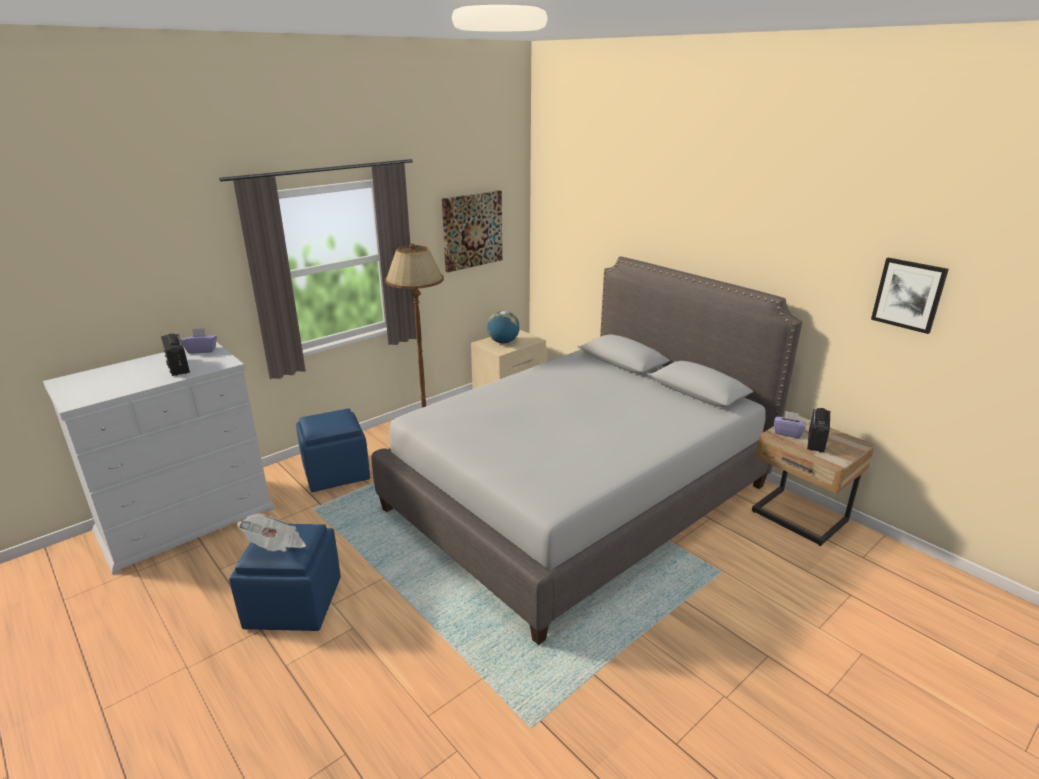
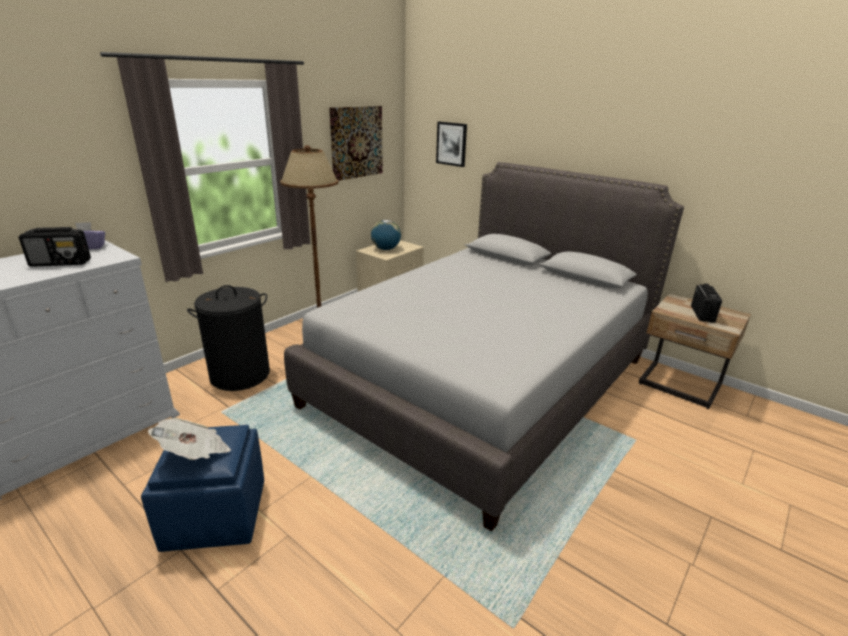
camera: 10 degrees left, 0 degrees up
radio [161,333,190,376] -> radio turned 60 degrees counterclockwise [19,227,91,267]
blue ottoman [296,409,370,492] -> black laundry basket [187,285,270,391]
purple tissue box [774,411,806,438] -> none
picture [871,258,949,334] -> picture moved to [436,122,467,167]

